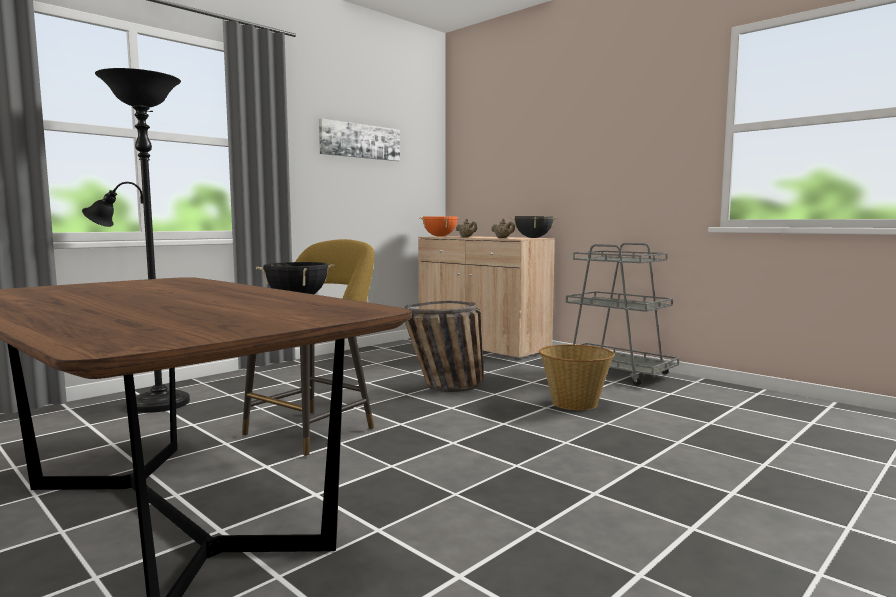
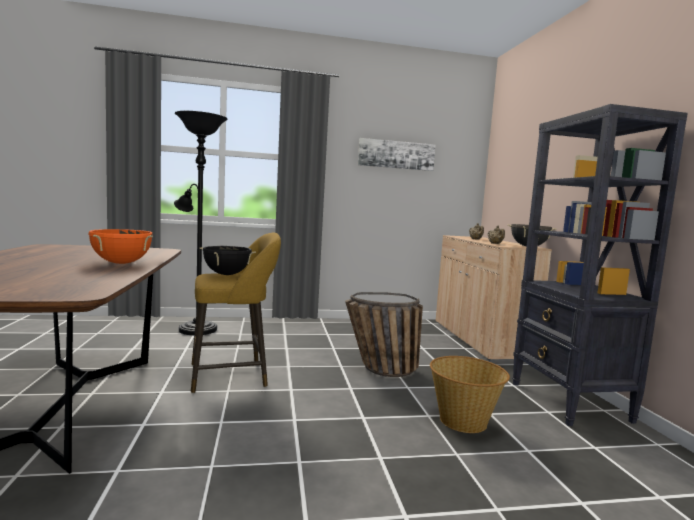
camera: 35 degrees right, 0 degrees up
orange cooking pot [419,216,460,237] -> orange cooking pot moved to [88,229,153,264]
grey cart [566,243,679,386] -> black bookcase [512,104,688,426]

